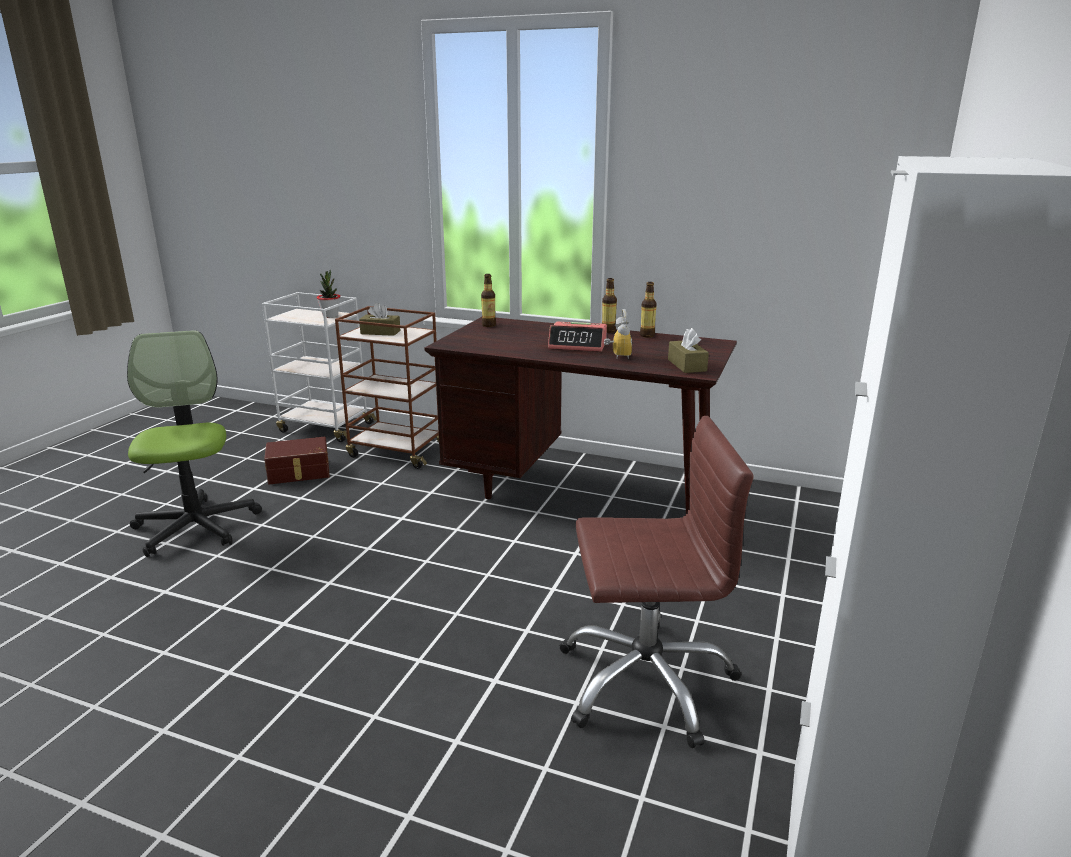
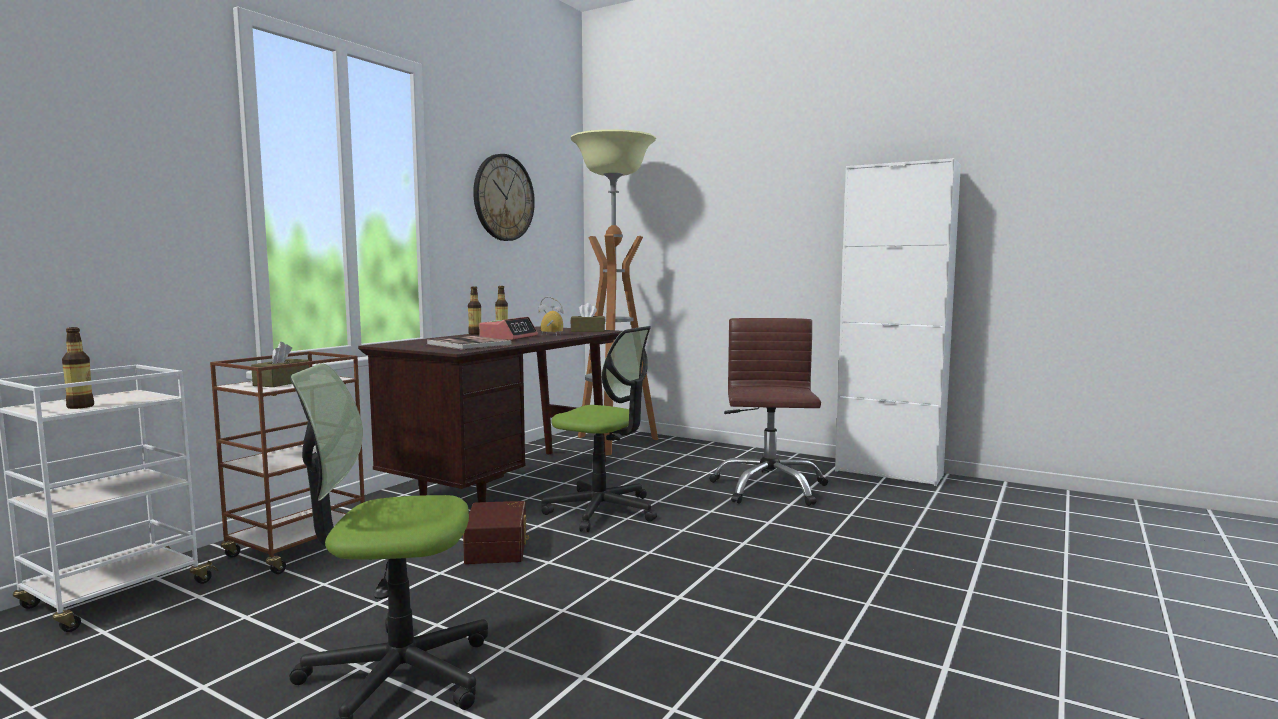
camera: 80 degrees left, 15 degrees down
brown storage box [264,437,330,484] -> brown storage box moved to [463,501,529,564]
potted plant [317,270,340,318] -> none
bottle [481,274,496,327] -> bottle moved to [62,327,94,409]
none -> book [427,336,512,350]
none -> wall clock [473,154,535,241]
none -> office chair [541,326,657,532]
none -> floor lamp [571,129,658,455]

